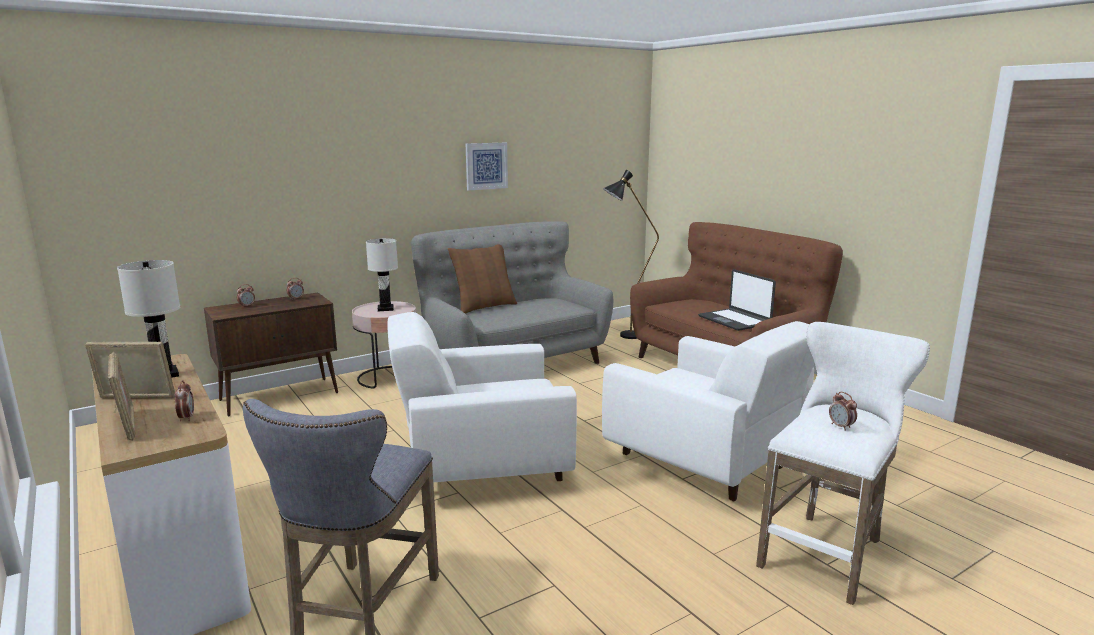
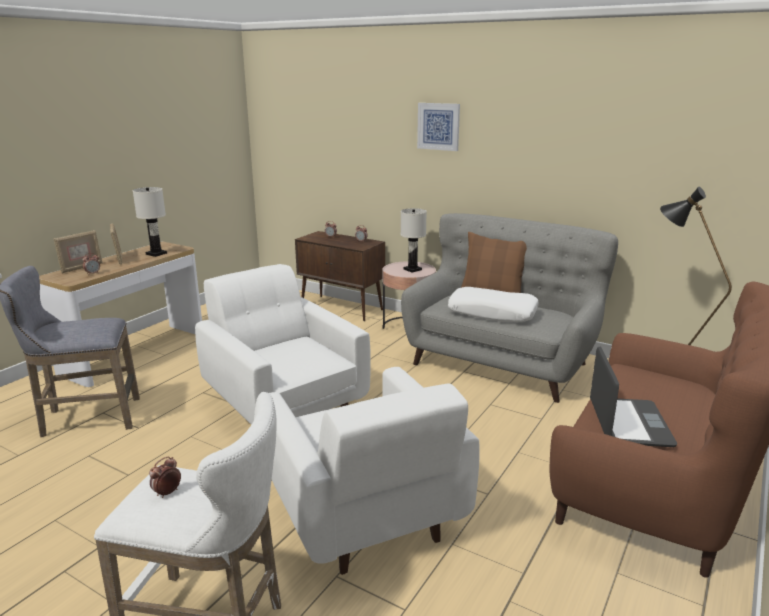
camera: 65 degrees right, 5 degrees up
picture [466,143,508,190] -> picture moved to [417,103,460,151]
white armchair [602,321,815,501] -> white armchair turned 45 degrees counterclockwise [270,367,479,575]
laptop [698,269,776,331] -> laptop turned 150 degrees clockwise [590,347,677,447]
none -> white pillow [448,287,539,322]

